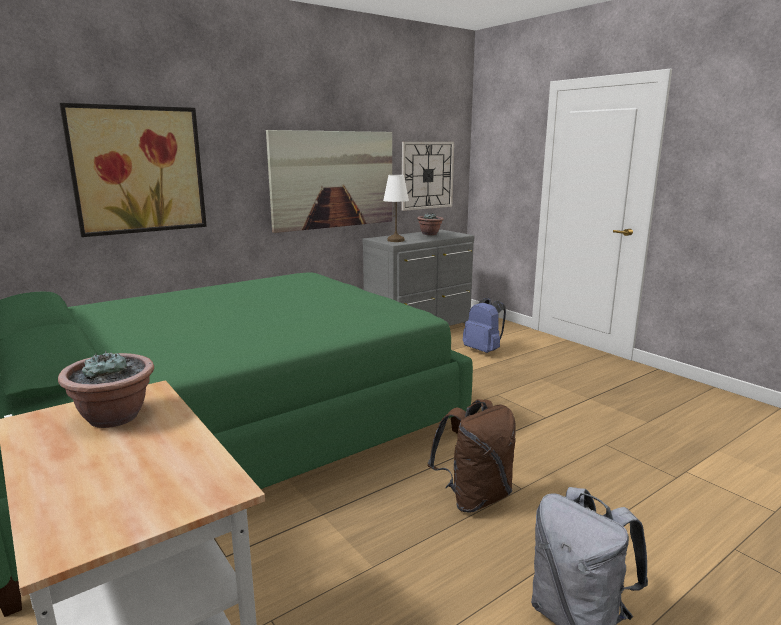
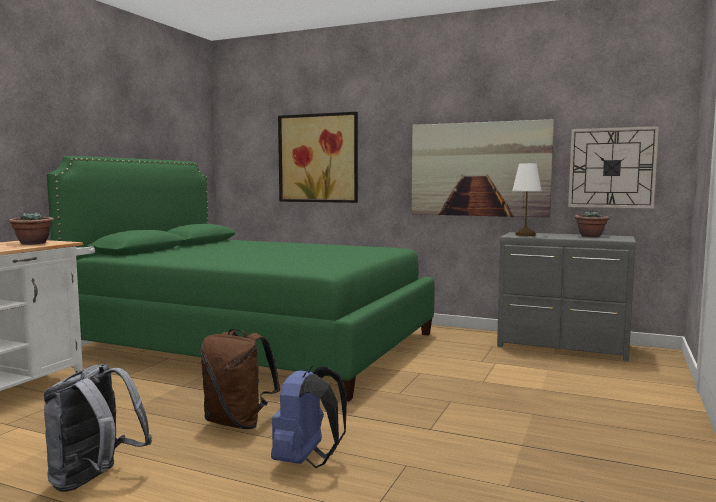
camera: 60 degrees right, 10 degrees down
blue backpack [463,298,506,353] -> blue backpack moved to [271,365,347,468]

